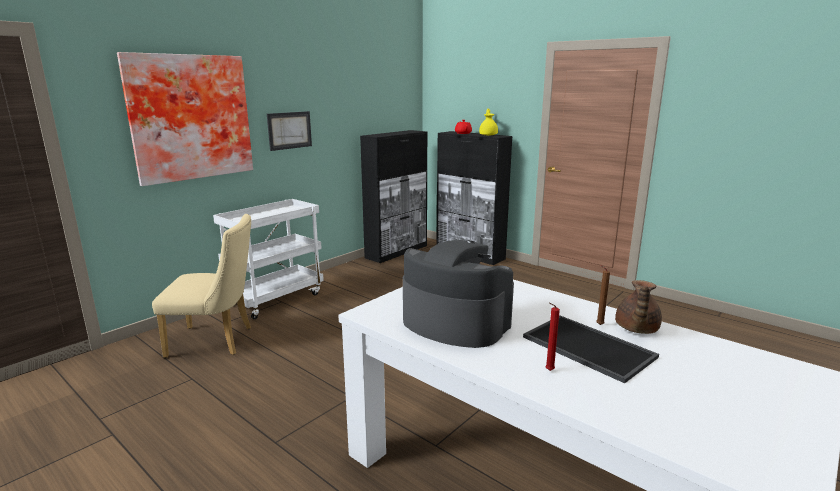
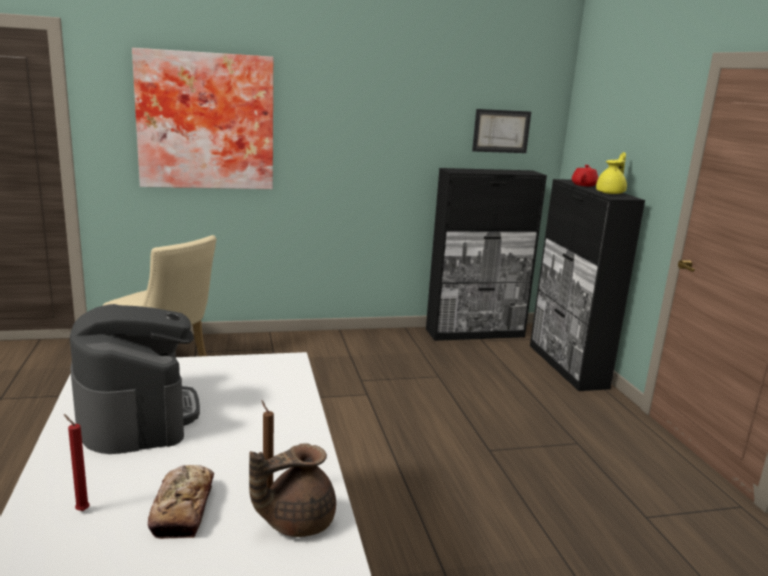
camera: 35 degrees right, 0 degrees up
white cart [213,199,324,319] -> none
picture [267,111,312,151] -> picture moved to [472,109,531,153]
tray [523,316,659,383] -> bread [148,465,214,539]

